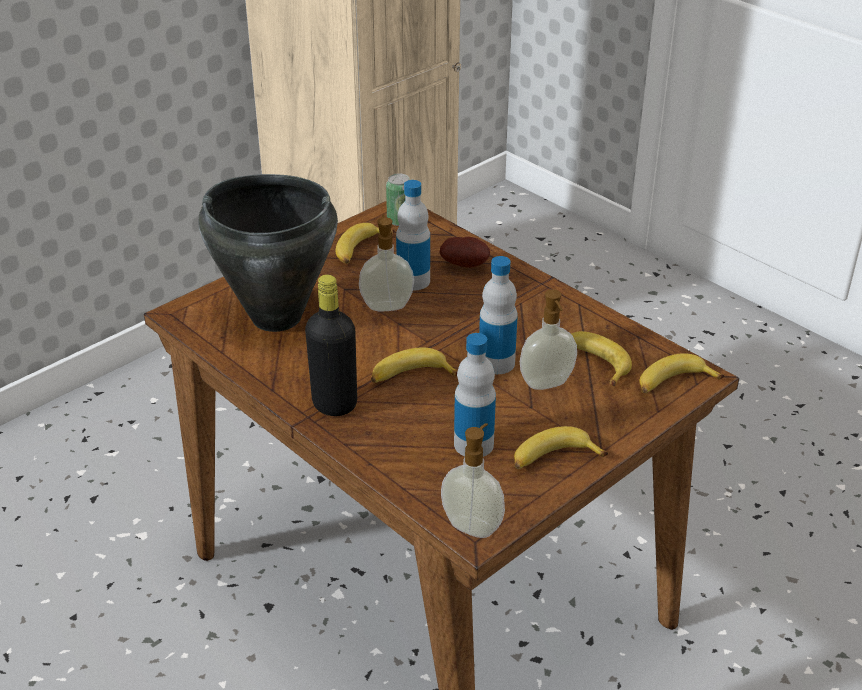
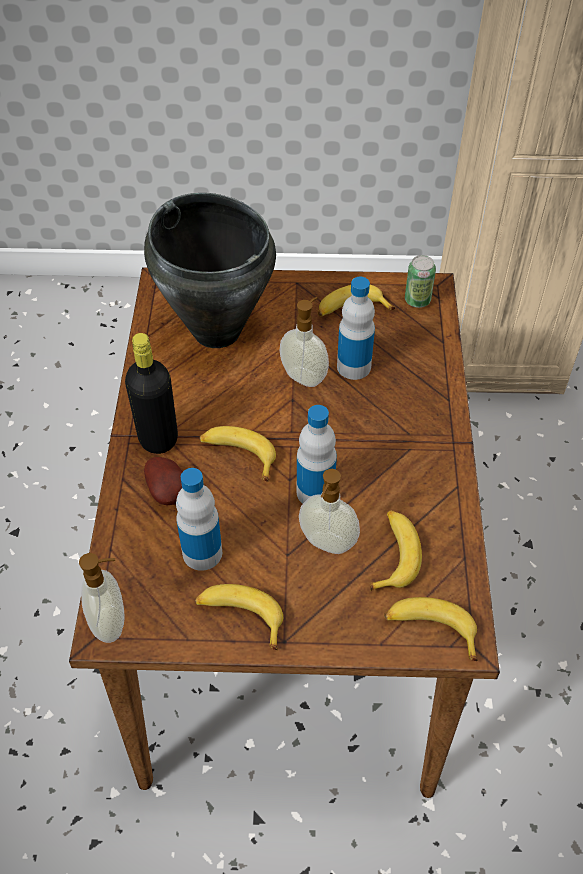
camera: 45 degrees right, 15 degrees up
potato [440,237,490,268] -> potato moved to [144,457,183,505]

